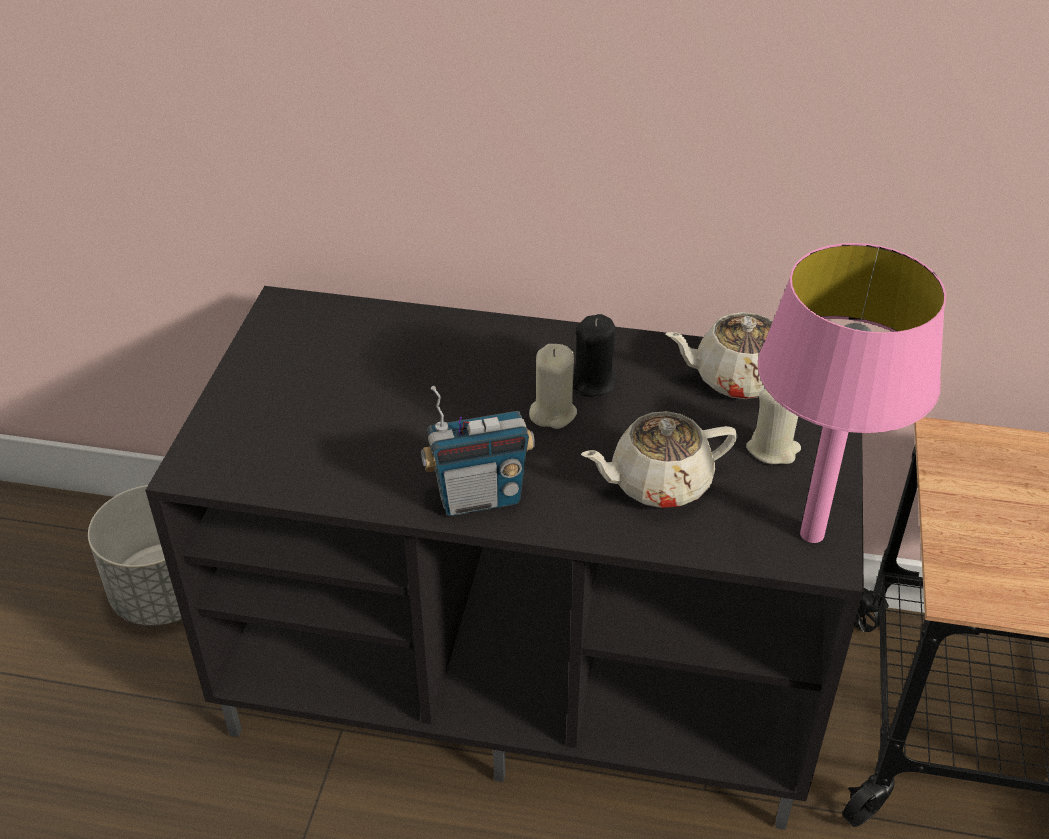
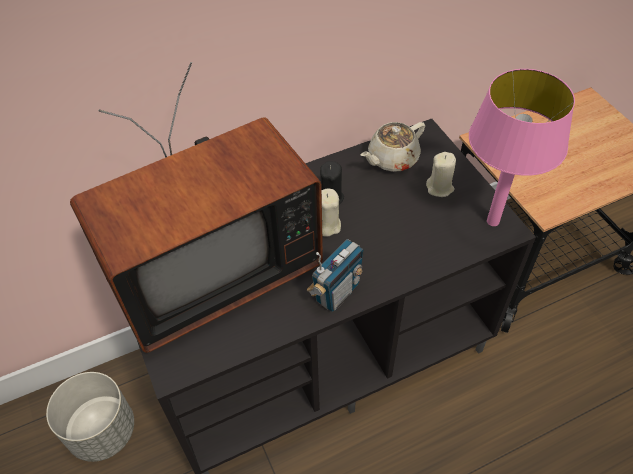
camera: 35 degrees left, 10 degrees up
beige teapot [581,411,737,508] -> none
none -> television [70,62,323,353]

